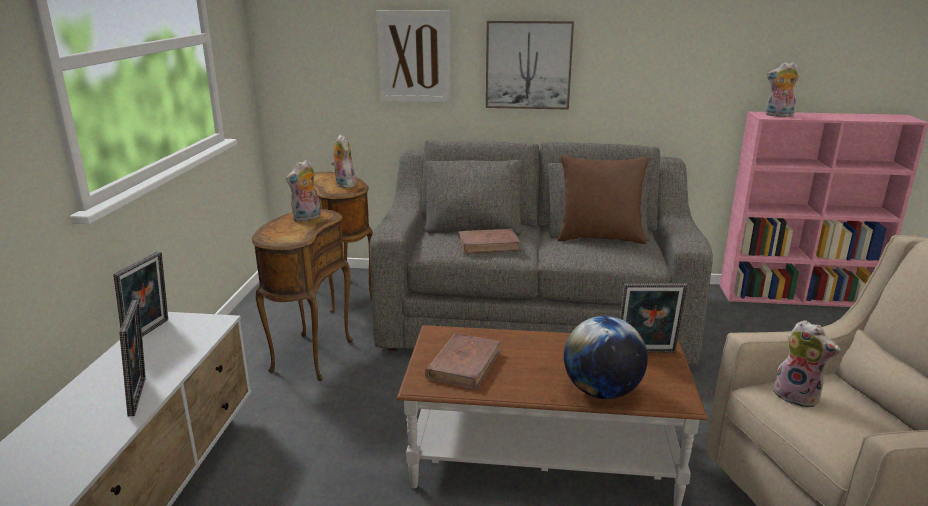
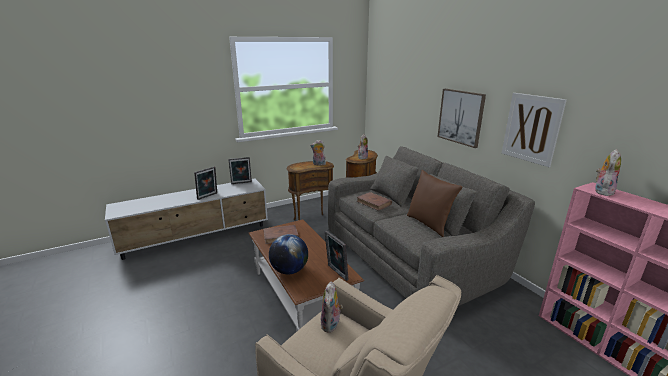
camera: 55 degrees right, 0 degrees up
picture [376,10,451,102] -> picture moved to [502,93,567,167]
plush toy [766,62,799,117] -> plush toy turned 60 degrees clockwise [595,149,621,196]

